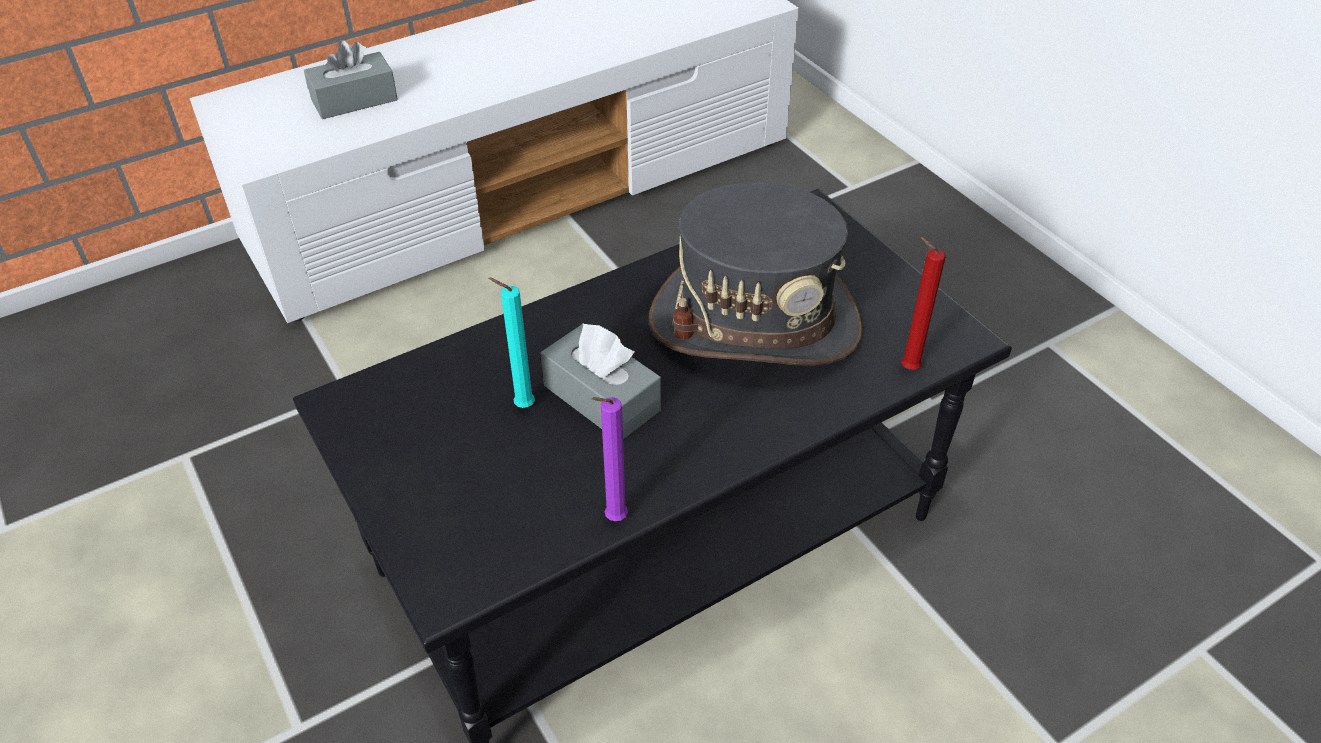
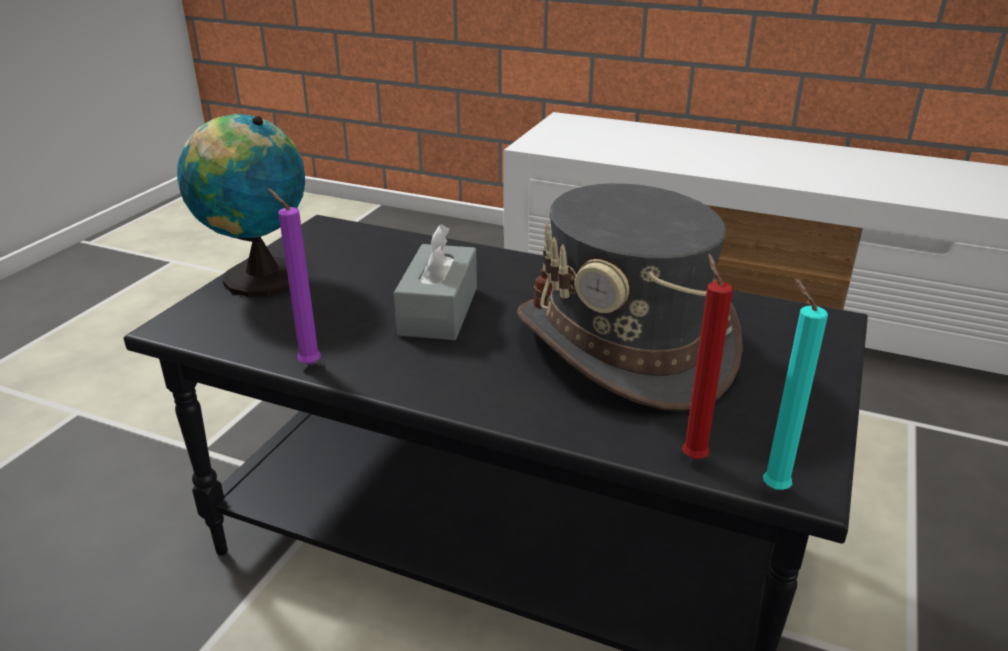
camera: 55 degrees right, 15 degrees down
grey tissue box [304,40,398,119] -> none
turquoise candle [488,278,535,408] -> turquoise candle moved to [763,279,828,490]
none -> globe [177,114,305,297]

